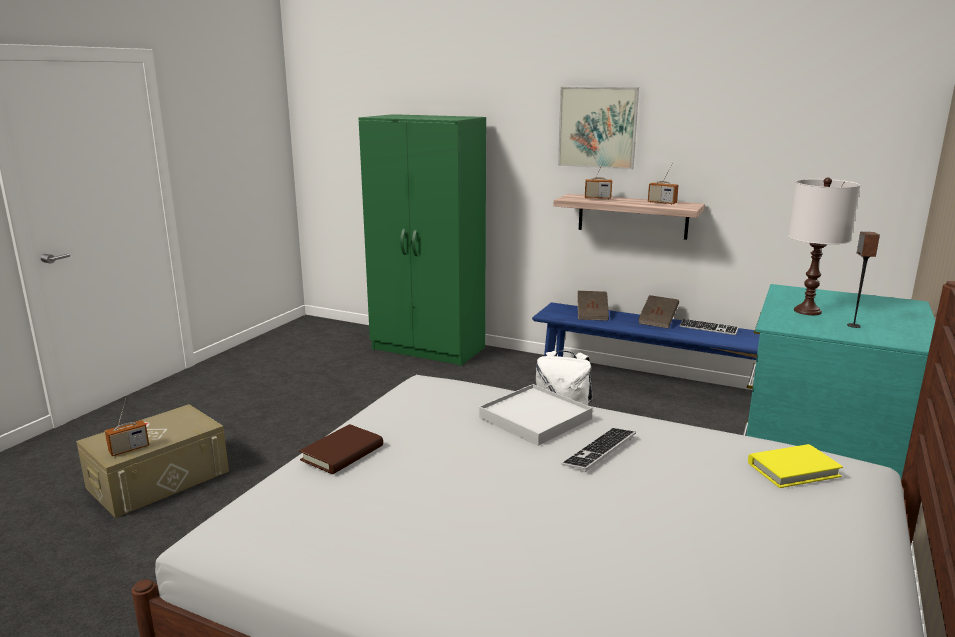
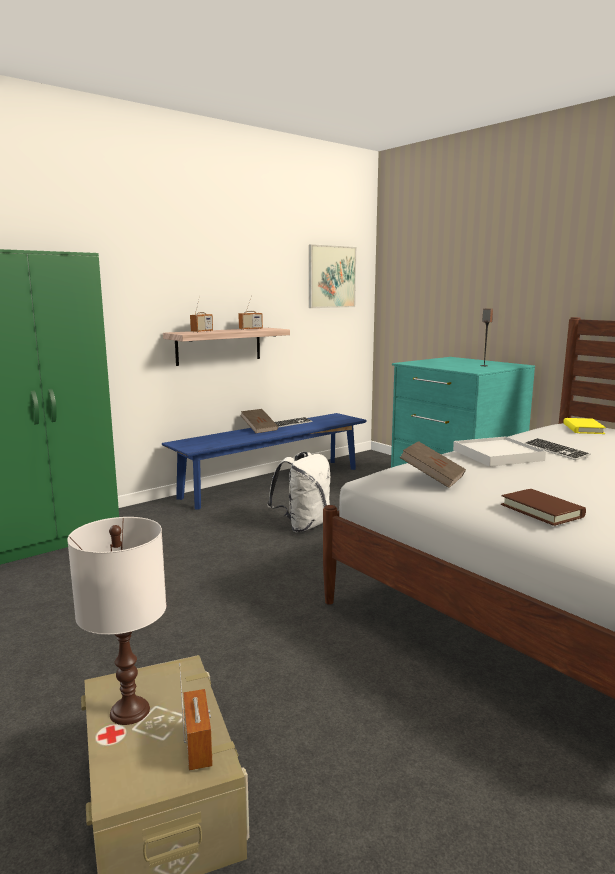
camera: 65 degrees left, 5 degrees down
picture [558,87,639,170] -> picture moved to [309,244,356,308]
brown book [577,291,609,321] -> brown book moved to [399,441,466,488]
white table lamp [788,177,860,315] -> white table lamp moved to [67,517,166,725]

